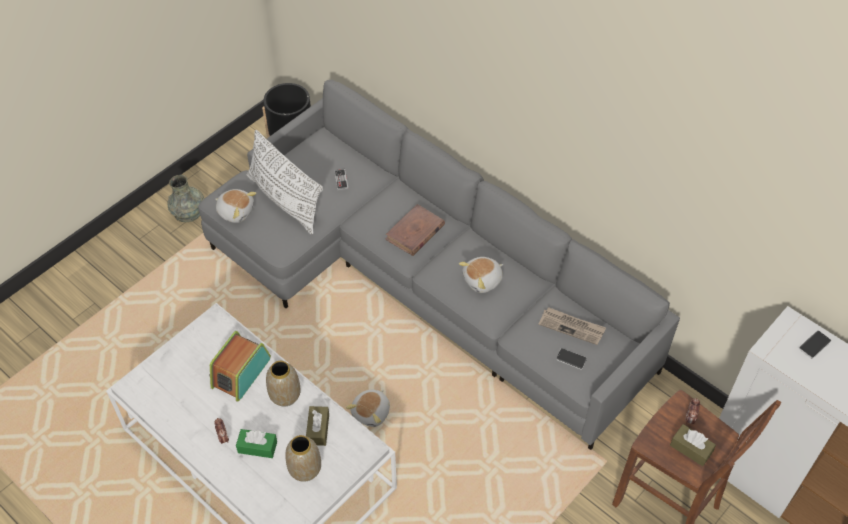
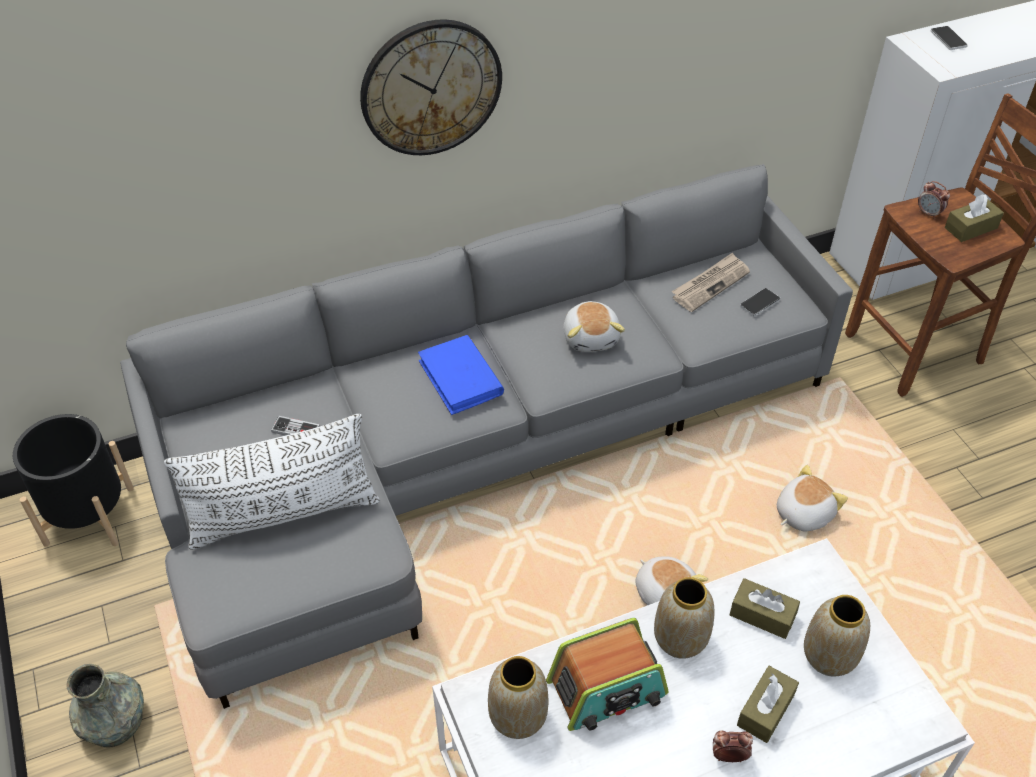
camera: 65 degrees left, 5 degrees down
radio [209,331,271,402] -> radio turned 75 degrees counterclockwise [546,618,669,731]
plush toy [215,189,256,223] -> plush toy moved to [777,465,848,531]
green tissue box [236,429,277,458] -> brown tissue box [737,666,799,743]
brown book [385,204,445,256] -> blue book [418,335,504,415]
none -> wall clock [360,19,502,155]
none -> vase [488,656,548,739]

